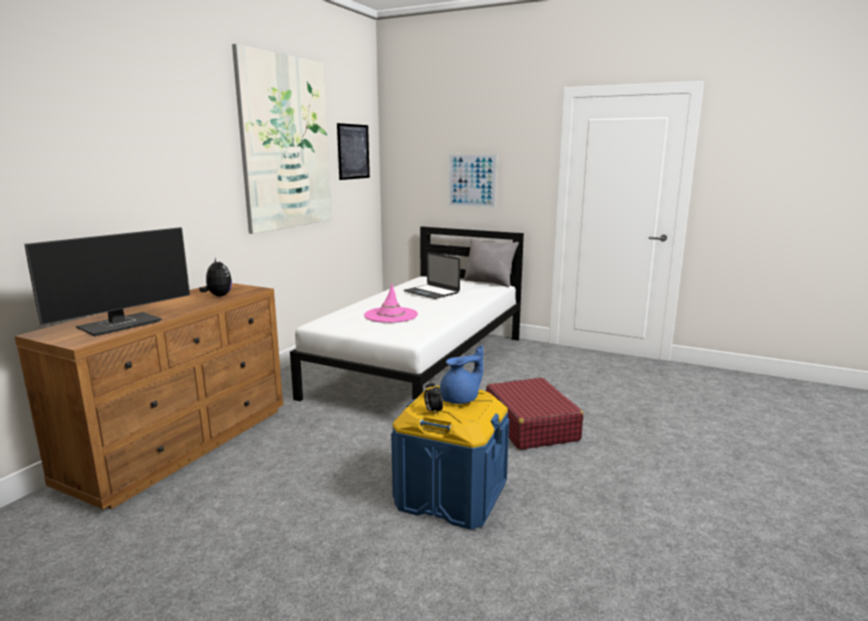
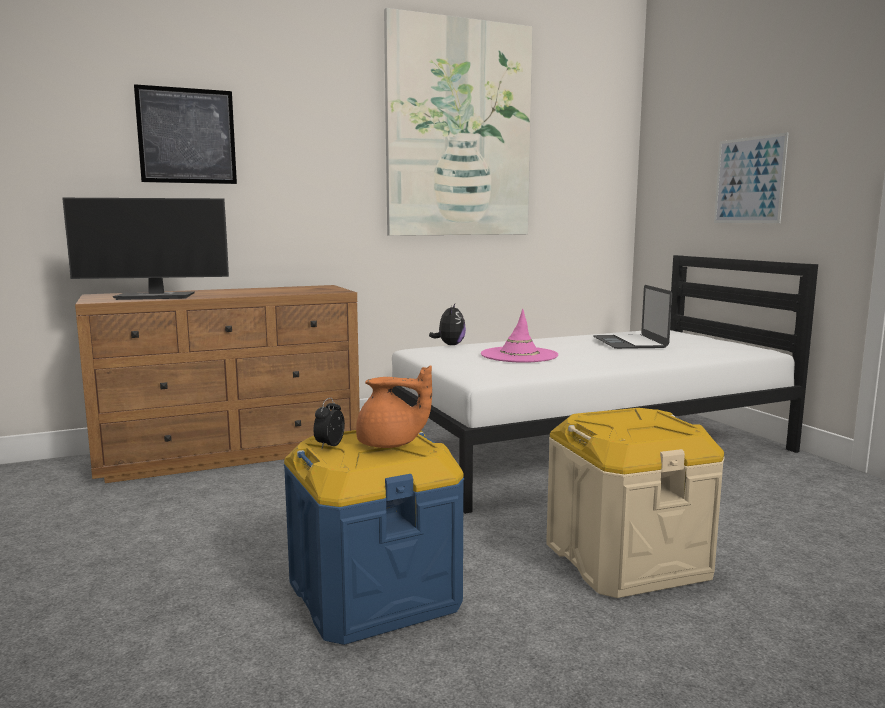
camera: 40 degrees right, 5 degrees down
plush toy [199,258,232,296] -> plush toy moved to [429,304,466,345]
picture [337,123,370,180] -> picture moved to [134,84,237,184]
blue teapot [440,345,483,404] -> orange teapot [356,365,432,448]
grey pillow [464,238,519,287] -> none
red suitcase [486,378,584,450] -> beige storage box [546,408,725,598]

